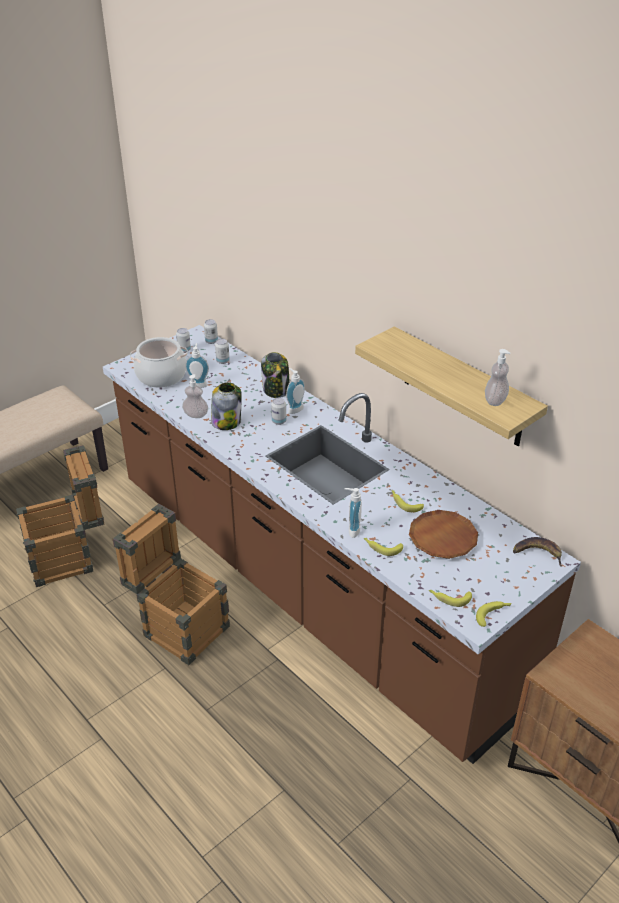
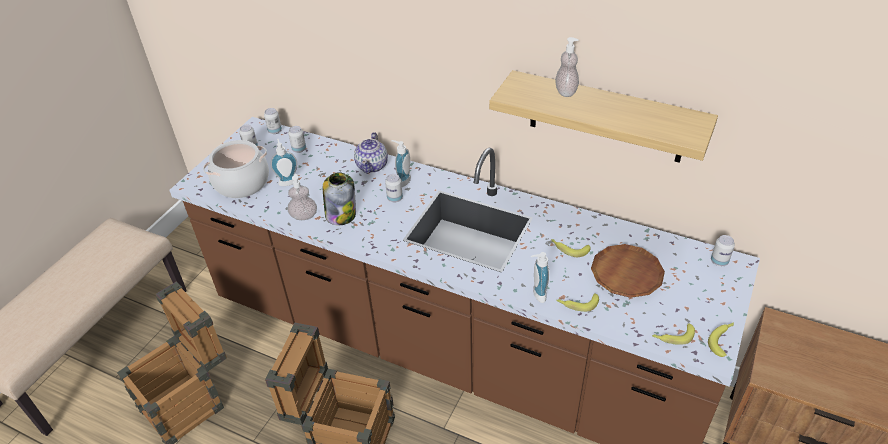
camera: 20 degrees left, 5 degrees up
jar [261,352,290,398] -> teapot [354,132,388,174]
soap dispenser [485,349,510,406] -> soap dispenser moved to [555,37,579,97]
banana [513,537,562,567] -> can [711,235,735,266]

